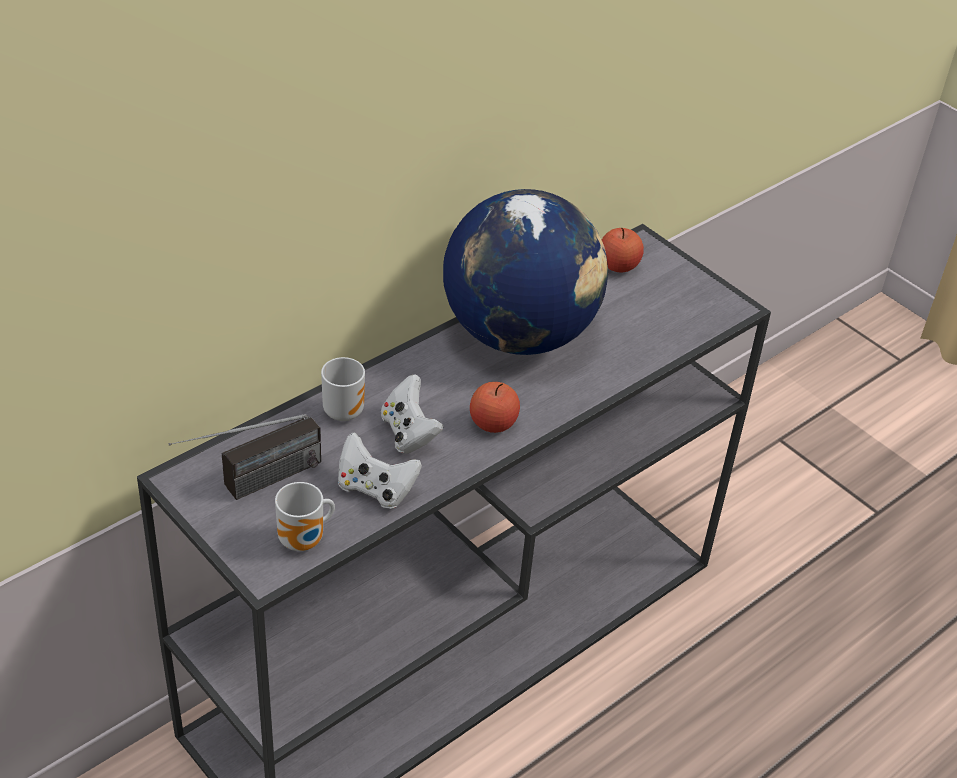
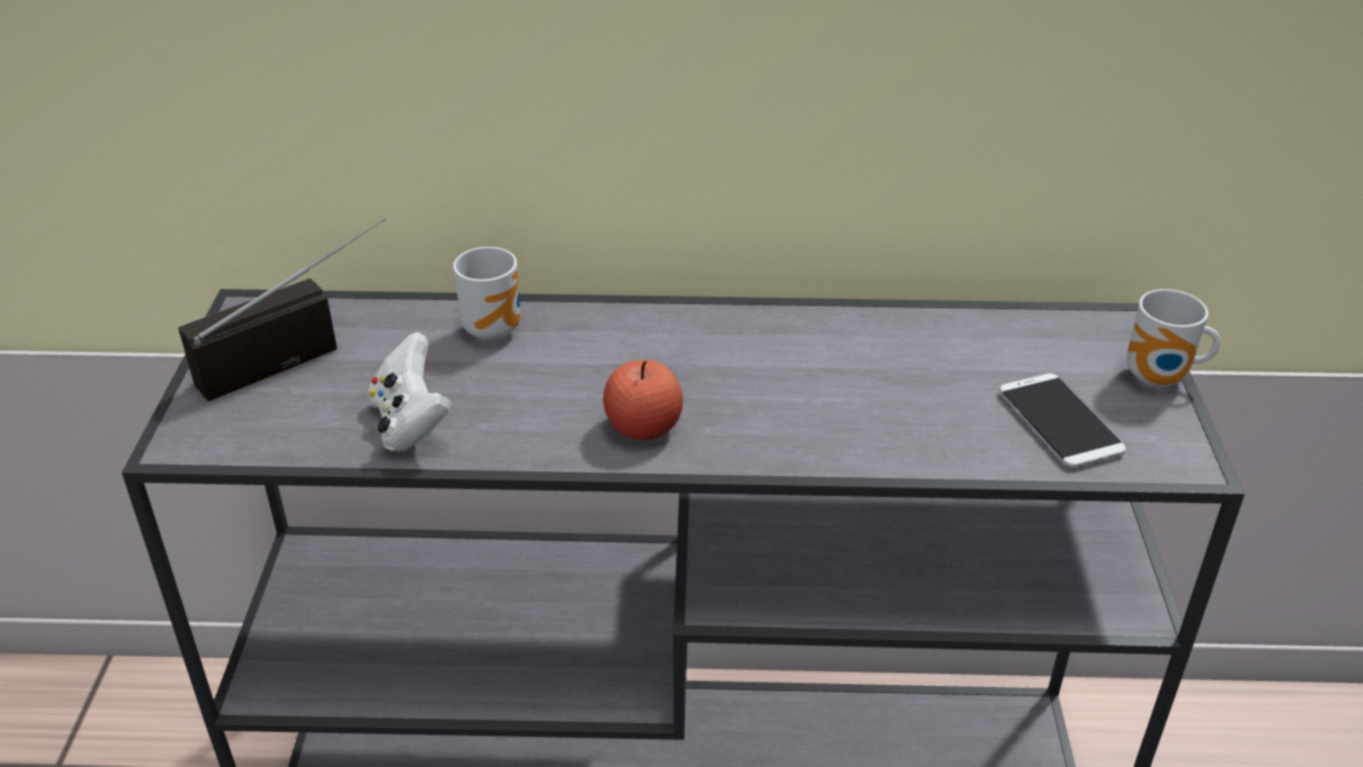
camera: 45 degrees right, 5 degrees down
radio [169,414,321,500] -> radio turned 135 degrees clockwise [178,218,386,401]
mug [275,482,335,551] -> mug moved to [1127,289,1220,388]
white game controller [381,375,444,454] -> none
globe [443,189,608,355] -> none
apple [602,227,644,272] -> none
none -> phone [999,373,1126,467]

